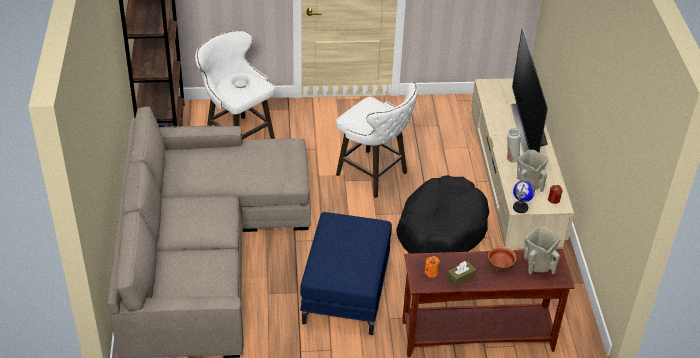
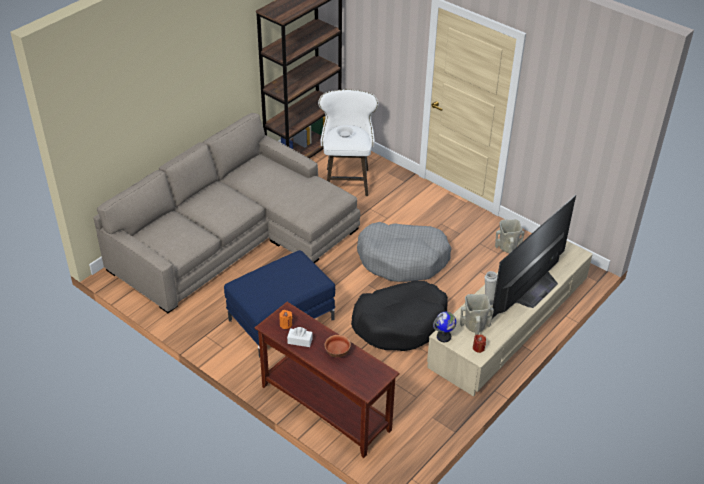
camera: 45 degrees right, 0 degrees up
white stool [336,82,418,198] -> grey dog bed [357,222,452,282]
brown tissue box [447,261,476,287] -> white tissue box [287,327,313,347]
beige vase [524,226,561,274] -> beige vase moved to [495,219,524,254]

